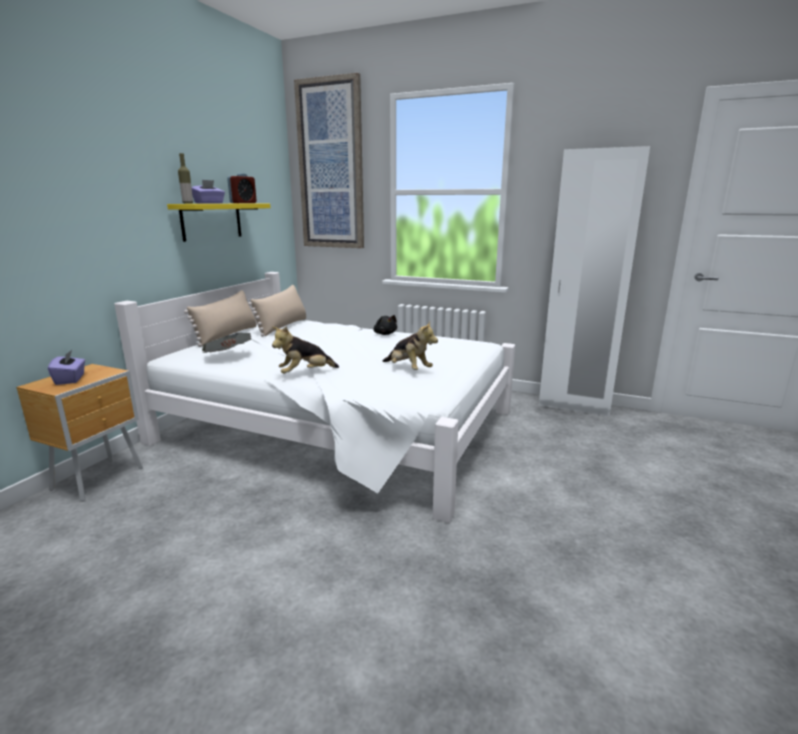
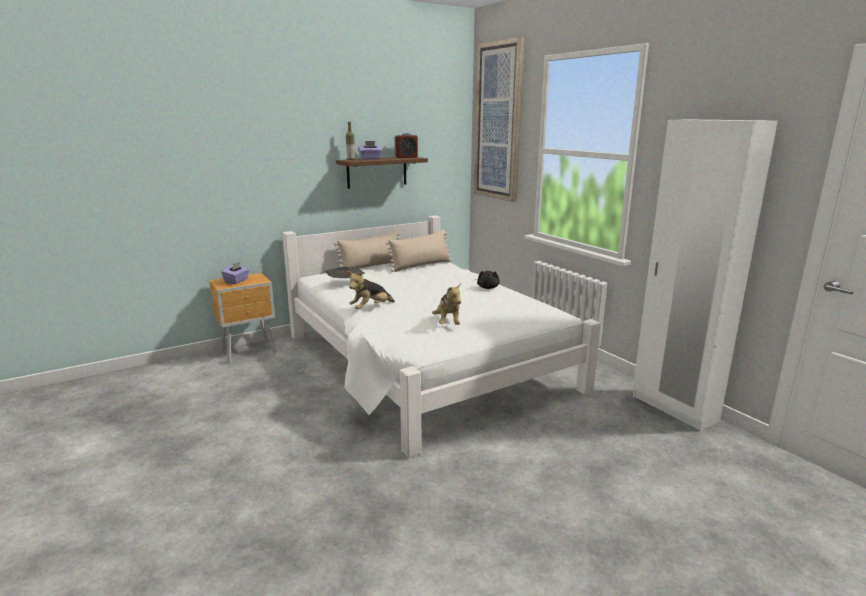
camera: 35 degrees right, 0 degrees up
yellow shelf [167,204,271,242] -> brown shelf [336,157,428,189]
plush toy [272,326,339,373] -> plush toy turned 45 degrees counterclockwise [348,271,395,309]

